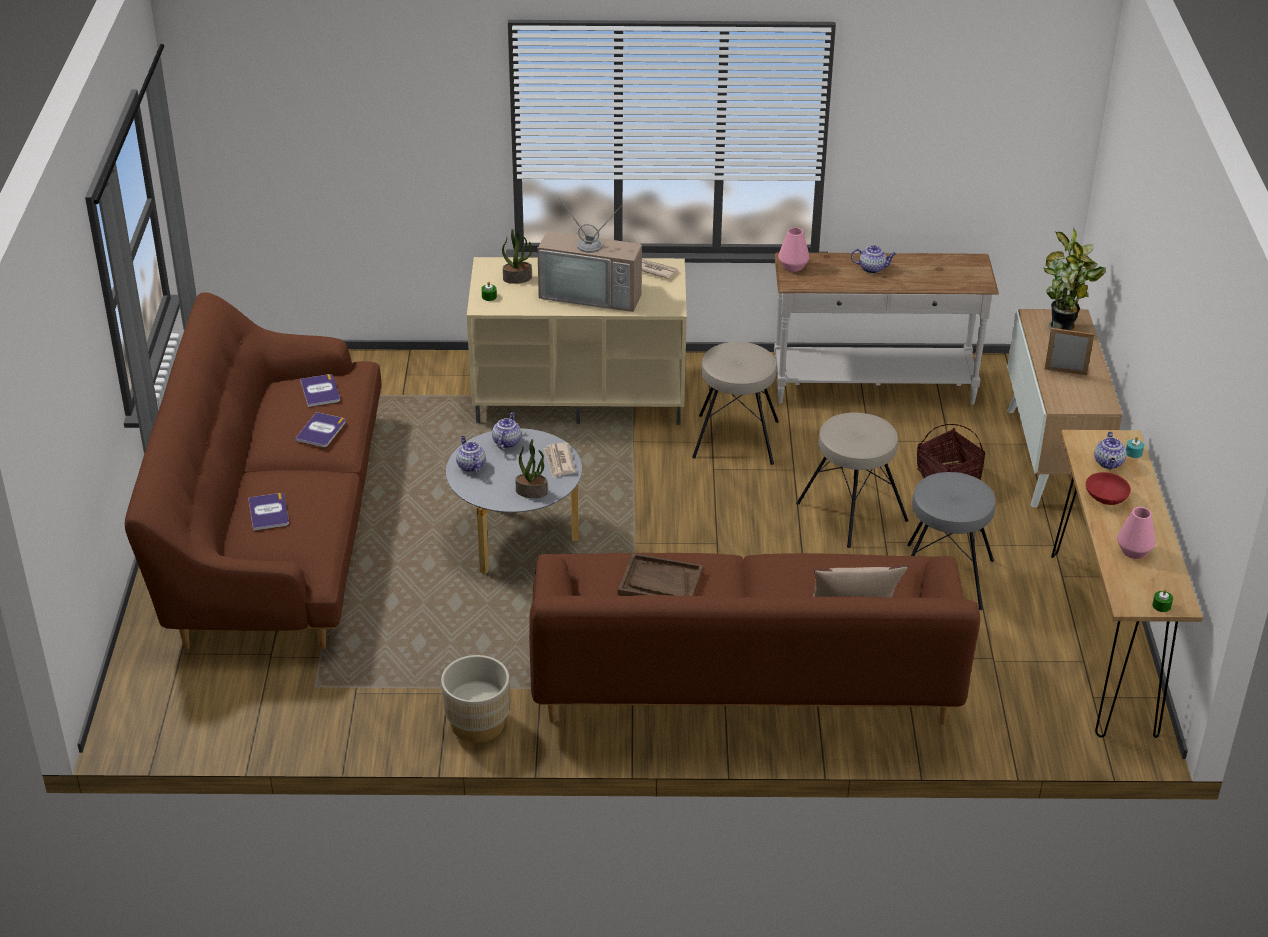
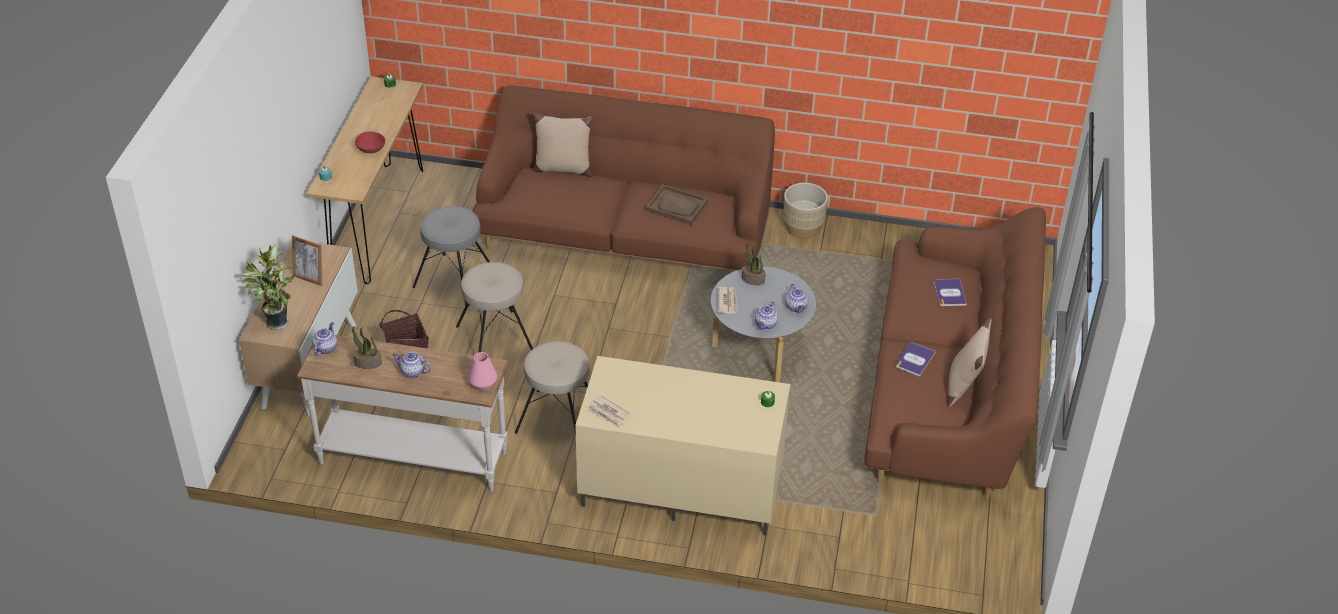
camera: 170 degrees left, 5 degrees up
book [300,374,340,407] -> none
potted plant [502,229,532,284] -> potted plant moved to [352,327,382,369]
television [537,198,642,312] -> none
teapot [1094,431,1127,470] -> teapot moved to [312,322,337,356]
pink vase [1117,507,1156,559] -> none
none -> beige pillow [947,318,992,407]

